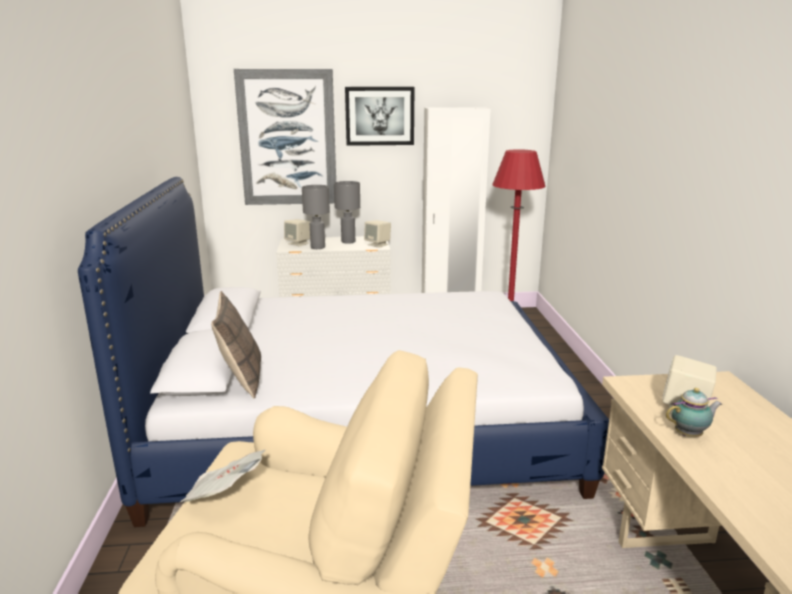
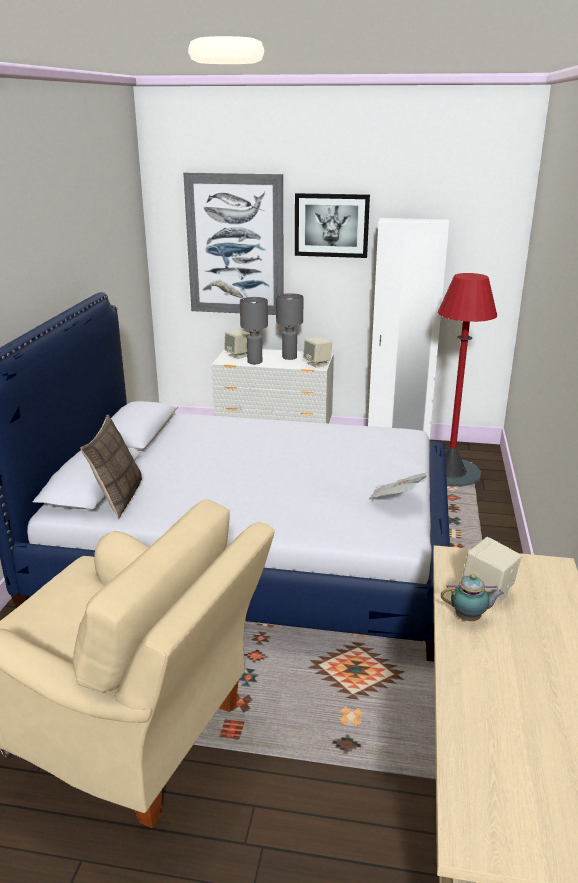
camera: 15 degrees right, 5 degrees up
newspaper [179,450,265,503] -> newspaper moved to [369,473,427,499]

